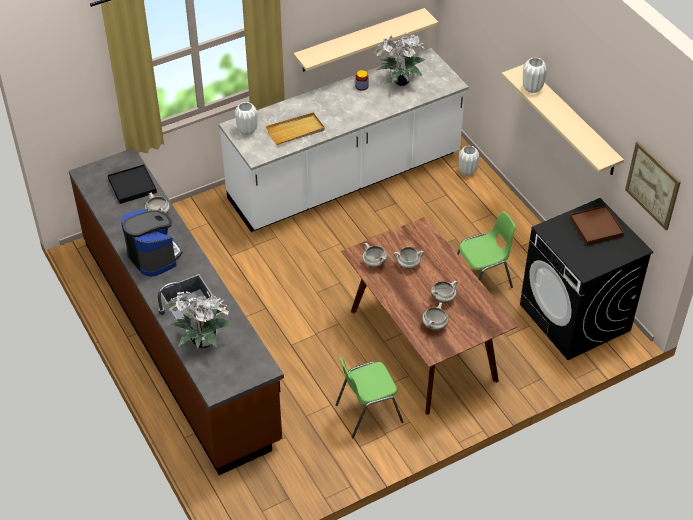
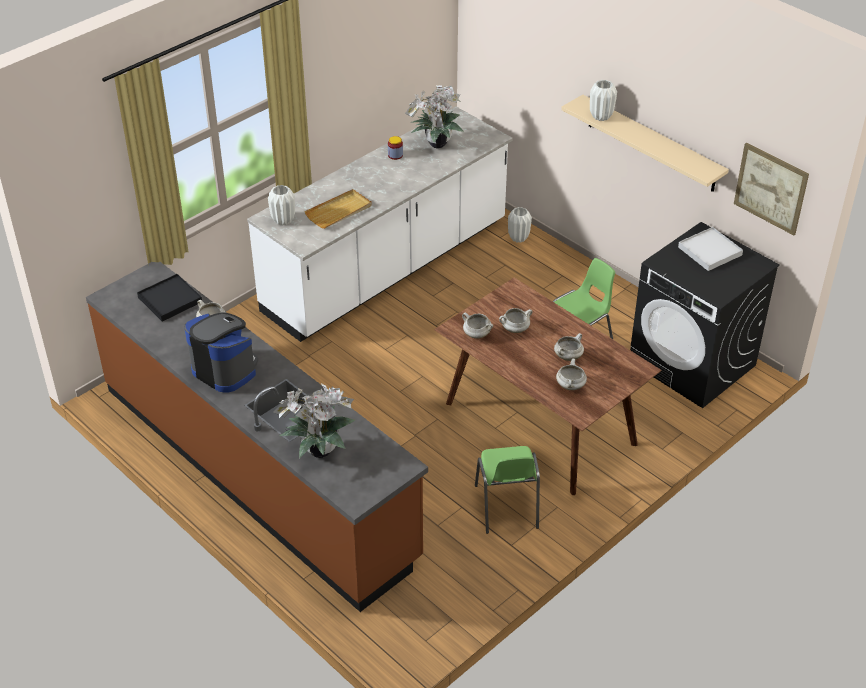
camera: 15 degrees left, 5 degrees down
beige shelf [293,8,438,72] -> none
green chair [335,357,403,438] -> green chair turned 60 degrees counterclockwise [475,446,540,534]
brown tray [570,205,624,246] -> white tray [678,227,743,271]

